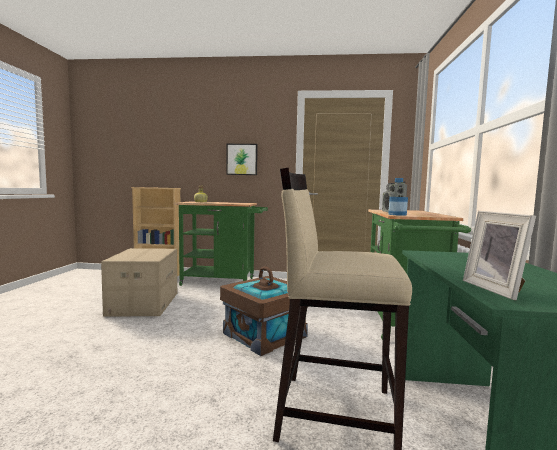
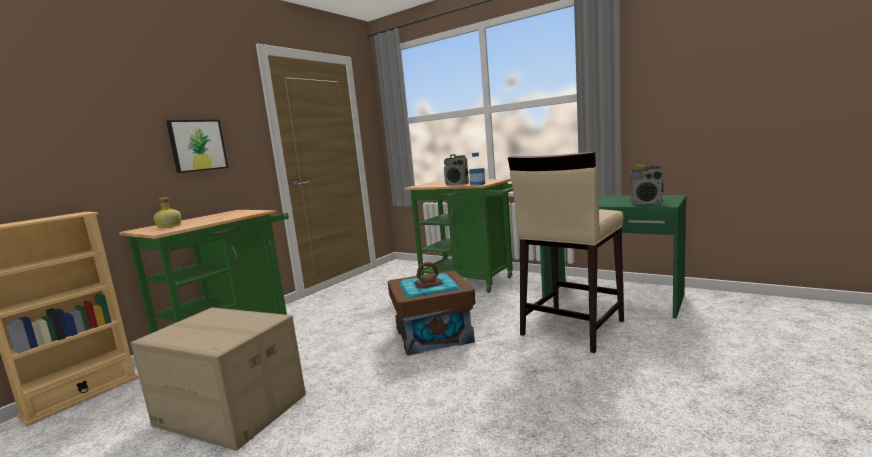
camera: 60 degrees left, 5 degrees up
picture frame [463,211,536,300] -> radio [631,164,664,205]

